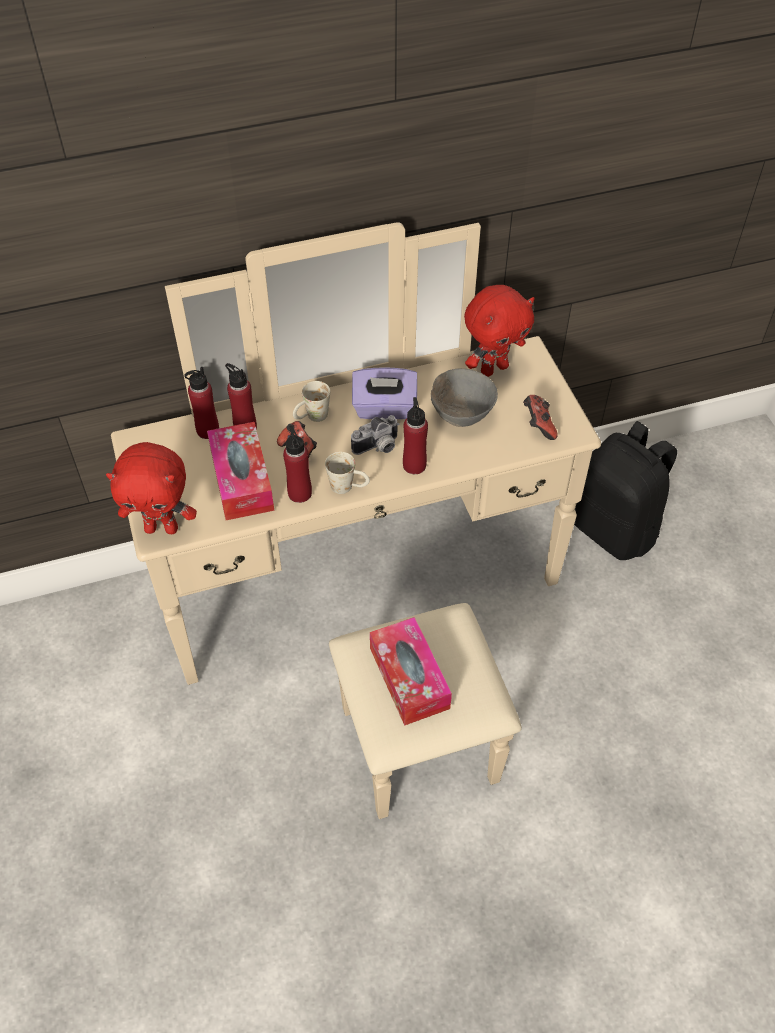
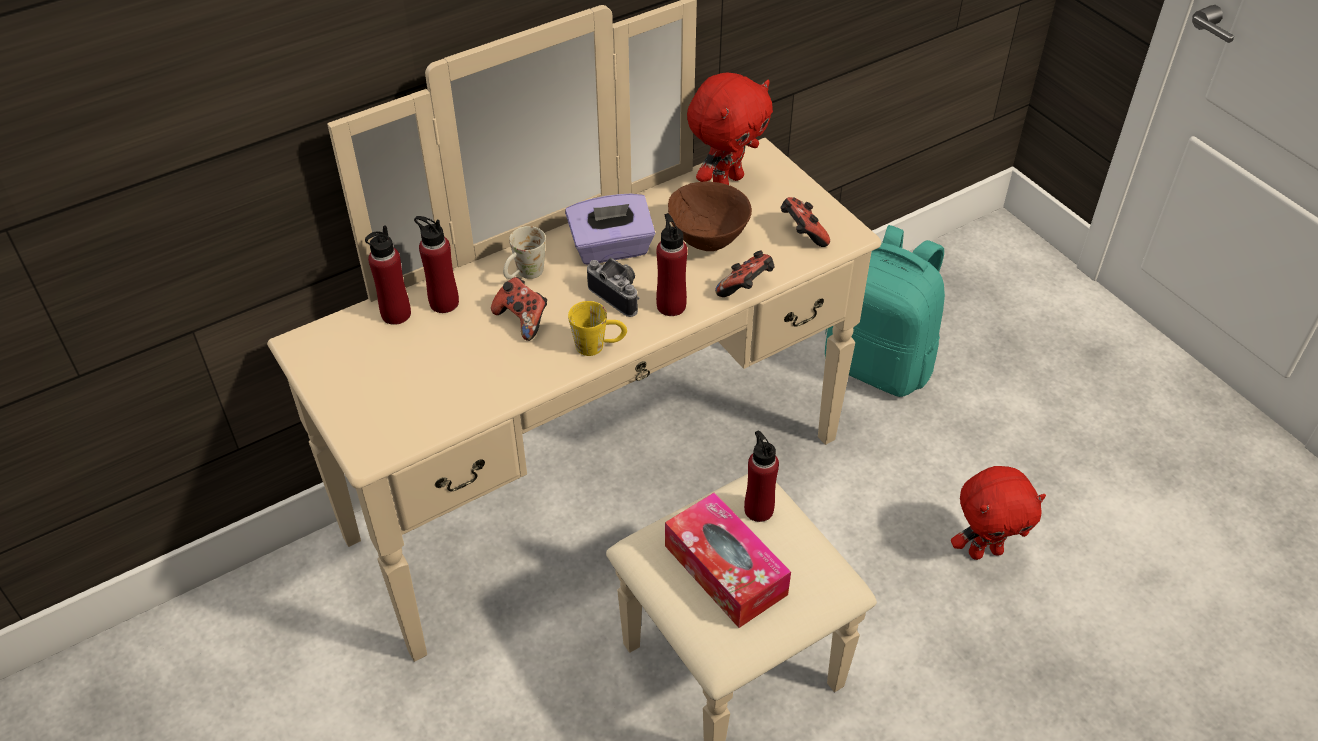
camera: 15 degrees left, 5 degrees down
red plush toy [106,442,197,534] -> red plush toy moved to [951,466,1046,560]
tissue box [207,422,274,520] -> none
red bottle [283,426,312,503] -> red bottle moved to [744,431,779,522]
white mug [325,452,370,494] -> yellow mug [568,301,627,356]
camera [351,415,399,455] -> camera turned 90 degrees counterclockwise [587,257,639,317]
grey bowl [431,369,498,427] -> brown bowl [668,181,752,251]
black backpack [574,421,677,560] -> turquoise backpack [825,225,945,397]
none -> game controller [715,250,775,297]

